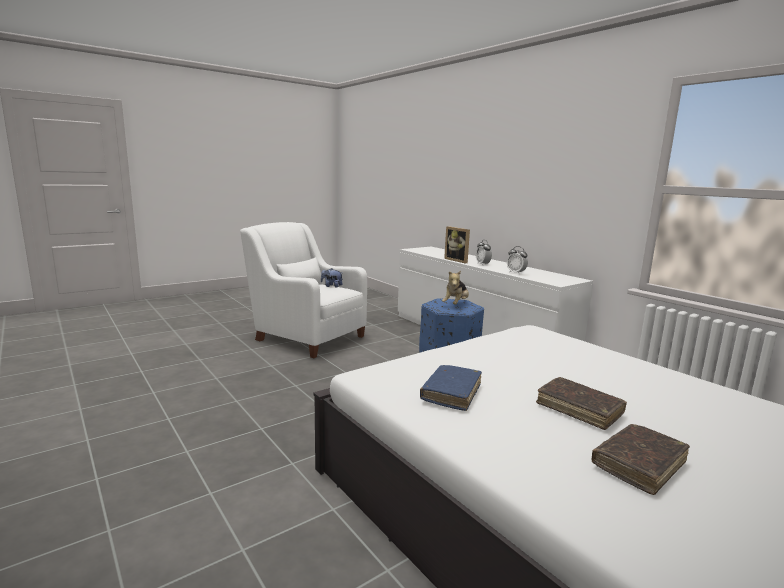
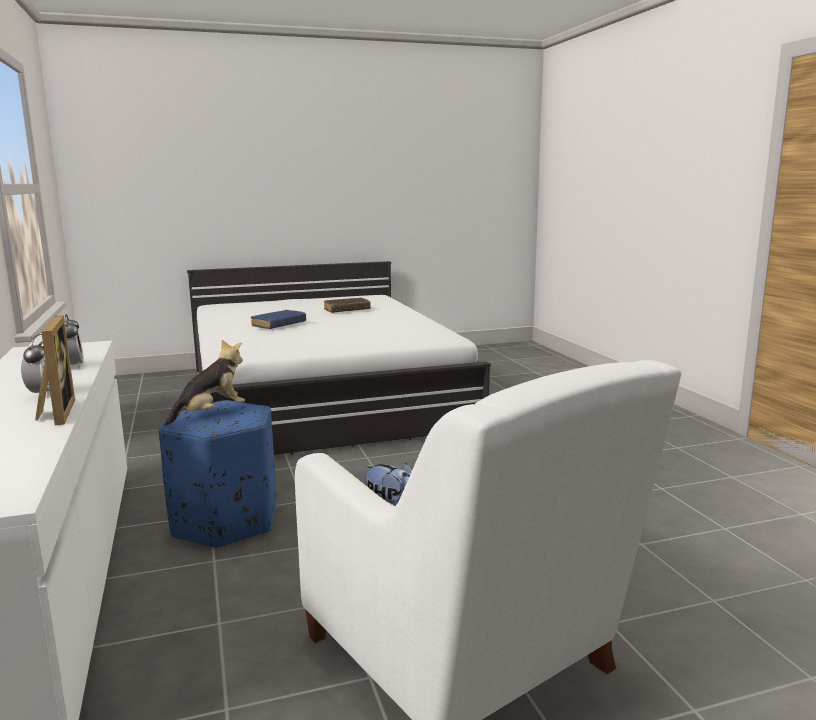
camera: 160 degrees left, 0 degrees up
blue book [420,365,482,411] -> blue book moved to [250,310,306,329]
brown book [536,377,627,430] -> none

